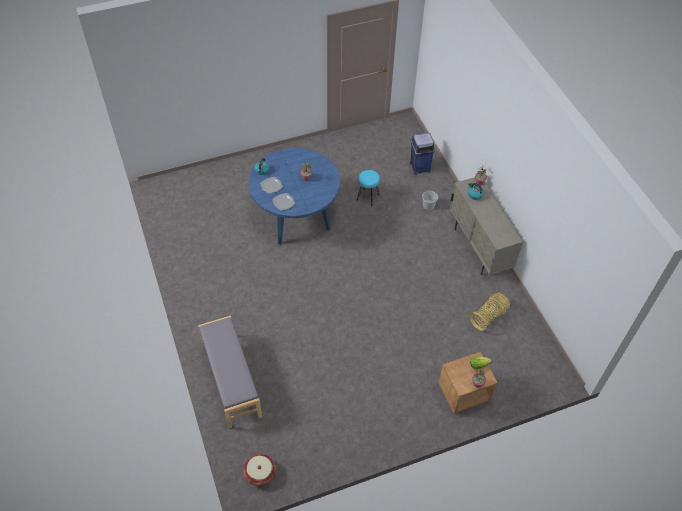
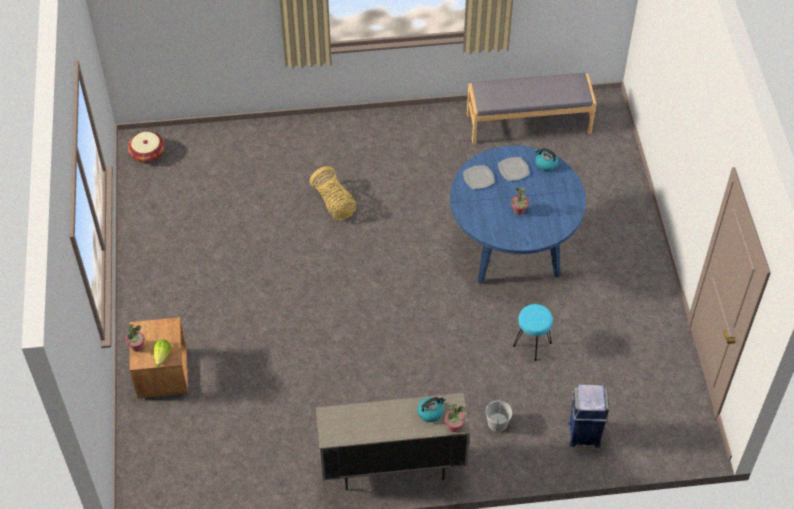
camera: 105 degrees right, 0 degrees up
grey bench [198,316,262,428] -> grey bench moved to [467,73,596,144]
basket [469,293,510,331] -> basket moved to [310,166,356,220]

